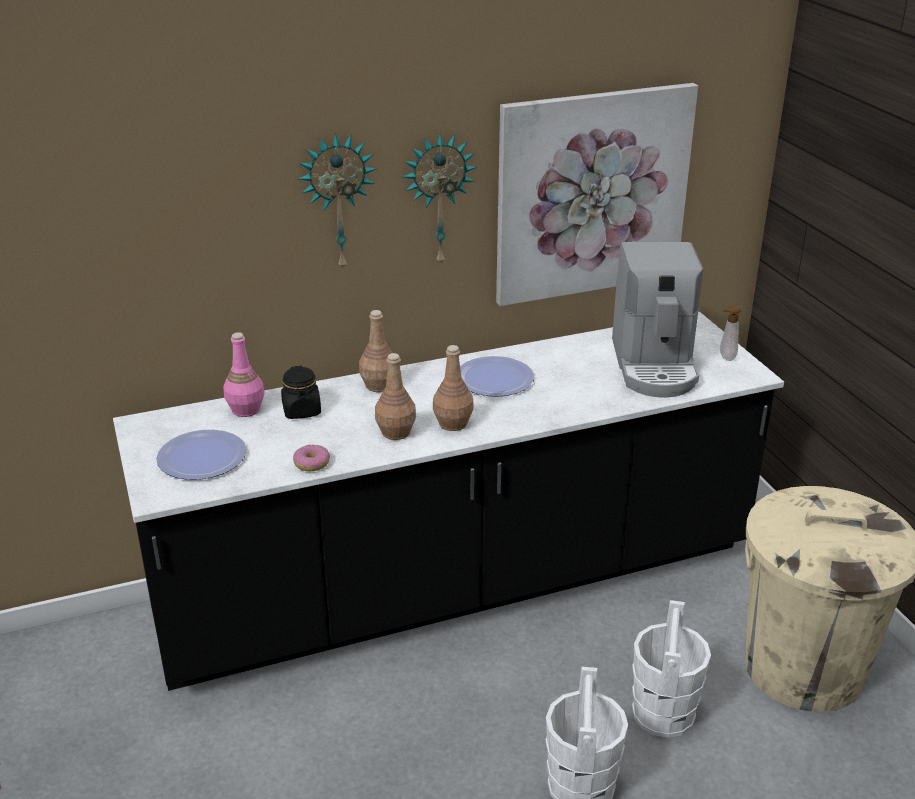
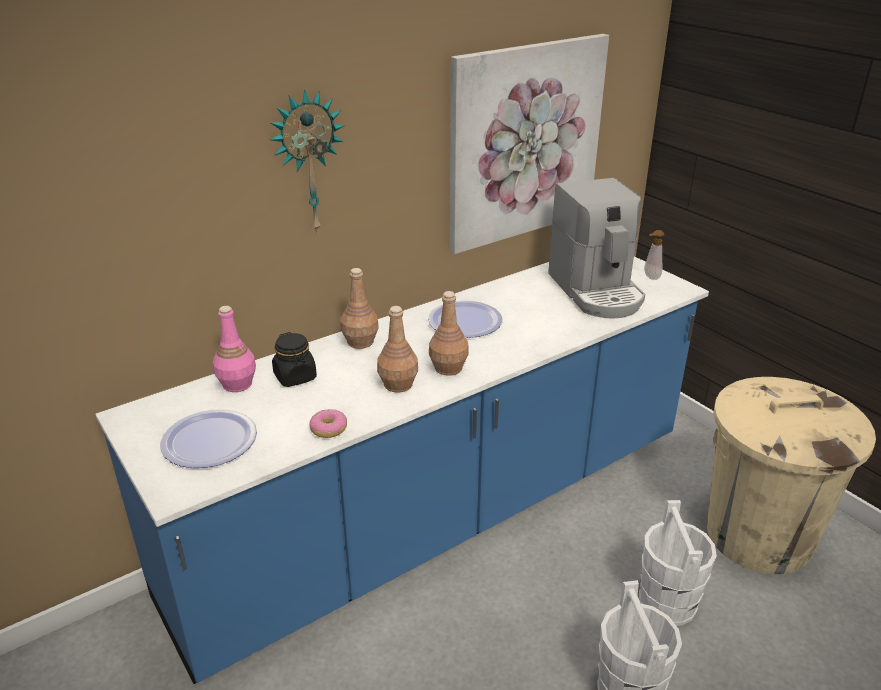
camera: 15 degrees left, 0 degrees up
black counter [113,312,784,691] -> blue counter [96,256,709,684]
wall clock [403,133,477,267] -> none

